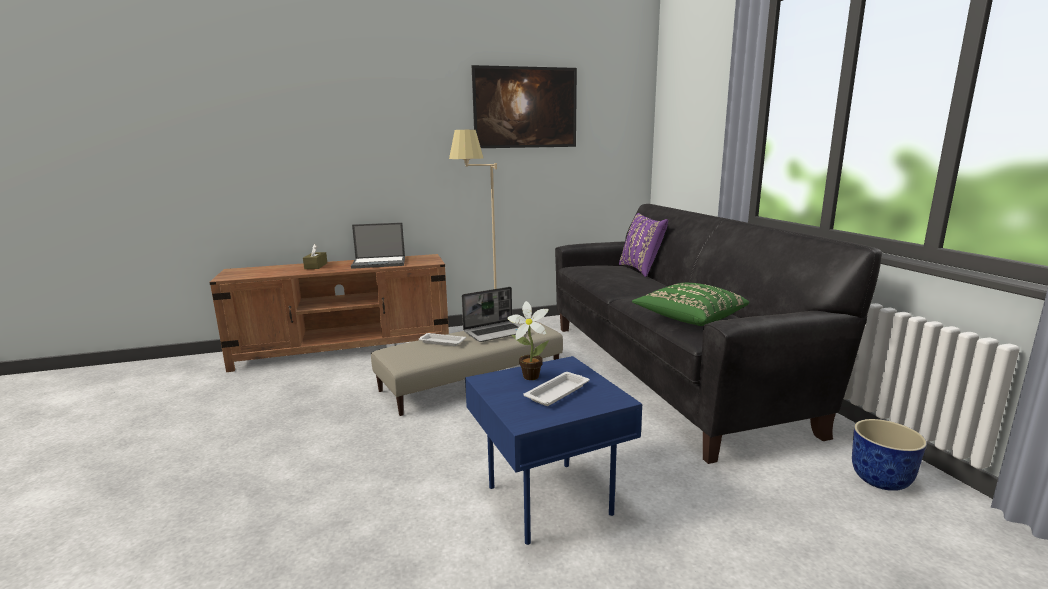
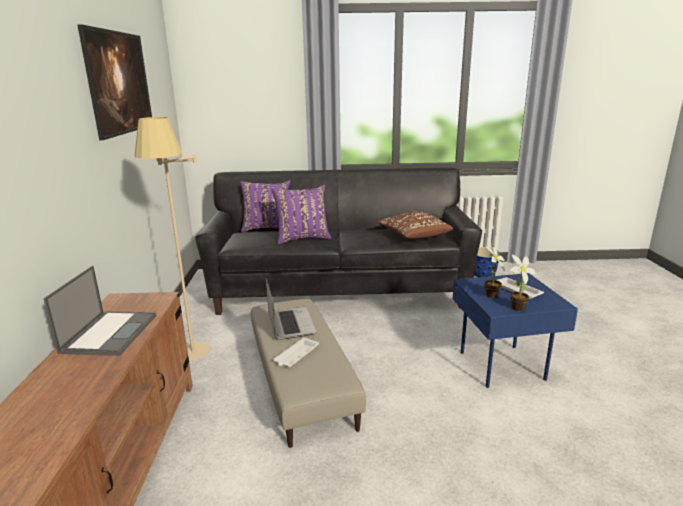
camera: 75 degrees left, 5 degrees up
brown tissue box [303,244,327,269] -> none
green pillow [632,283,749,326] -> brown pillow [378,211,453,239]
none -> purple pillow [272,185,331,245]
none -> potted plant [510,255,537,311]

